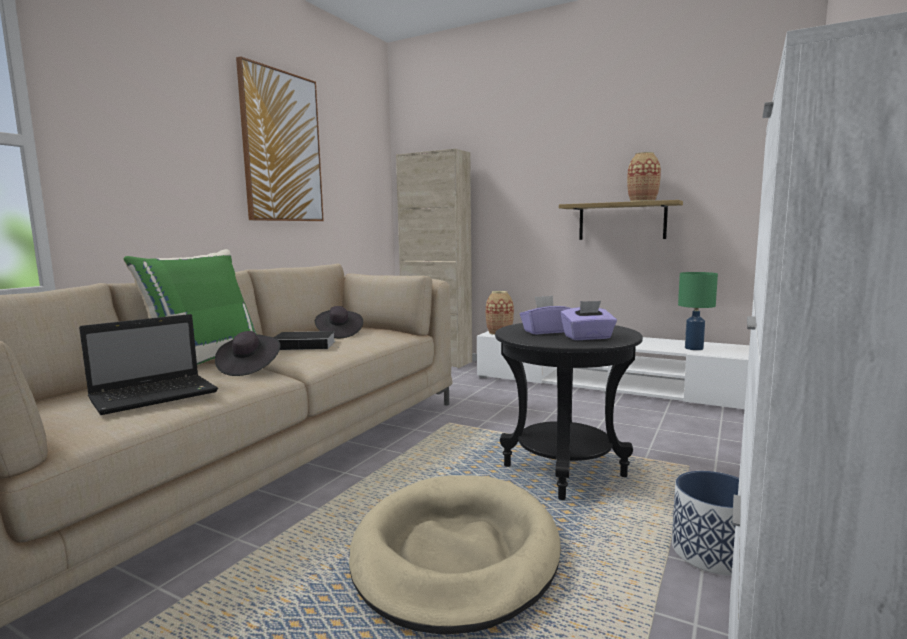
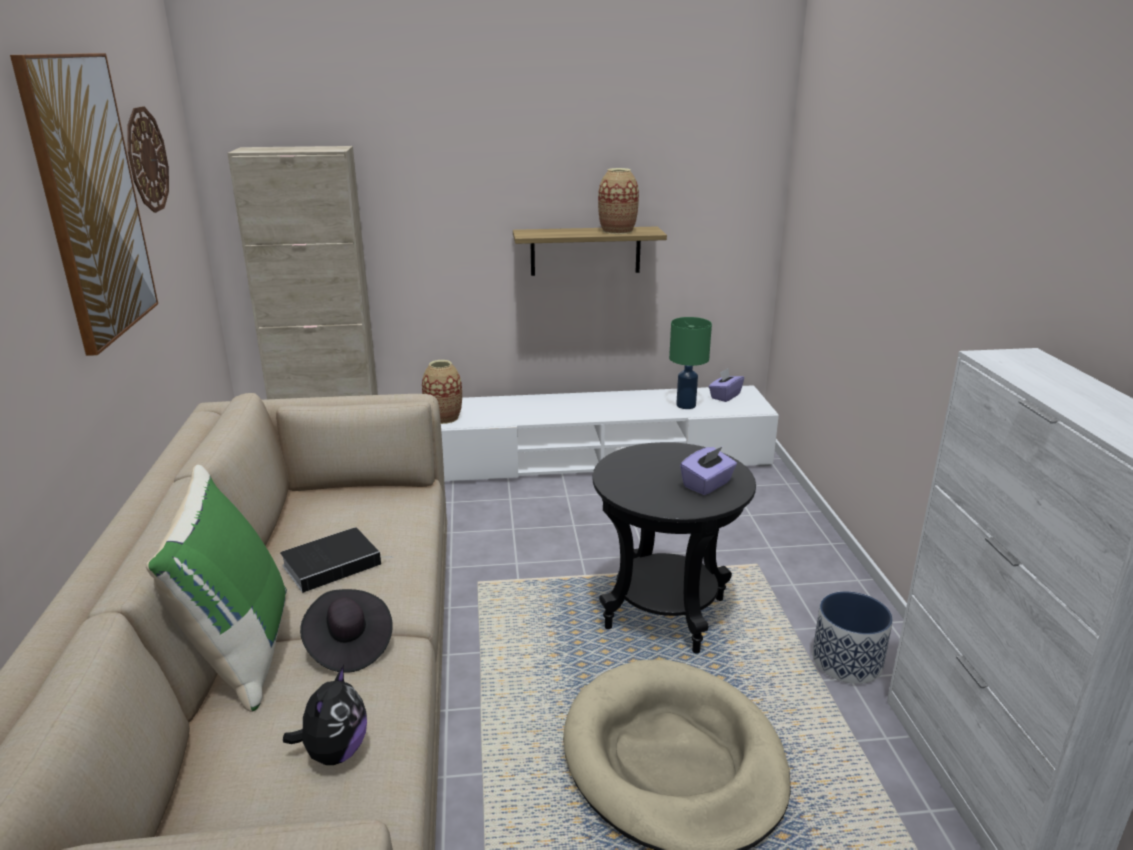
camera: 35 degrees left, 15 degrees up
laptop [79,314,218,415] -> plush toy [283,665,367,765]
black hat [315,306,363,338] -> none
purple tissue box [520,295,570,334] -> purple tissue box moved to [709,369,744,402]
none -> wall clock [127,106,169,213]

